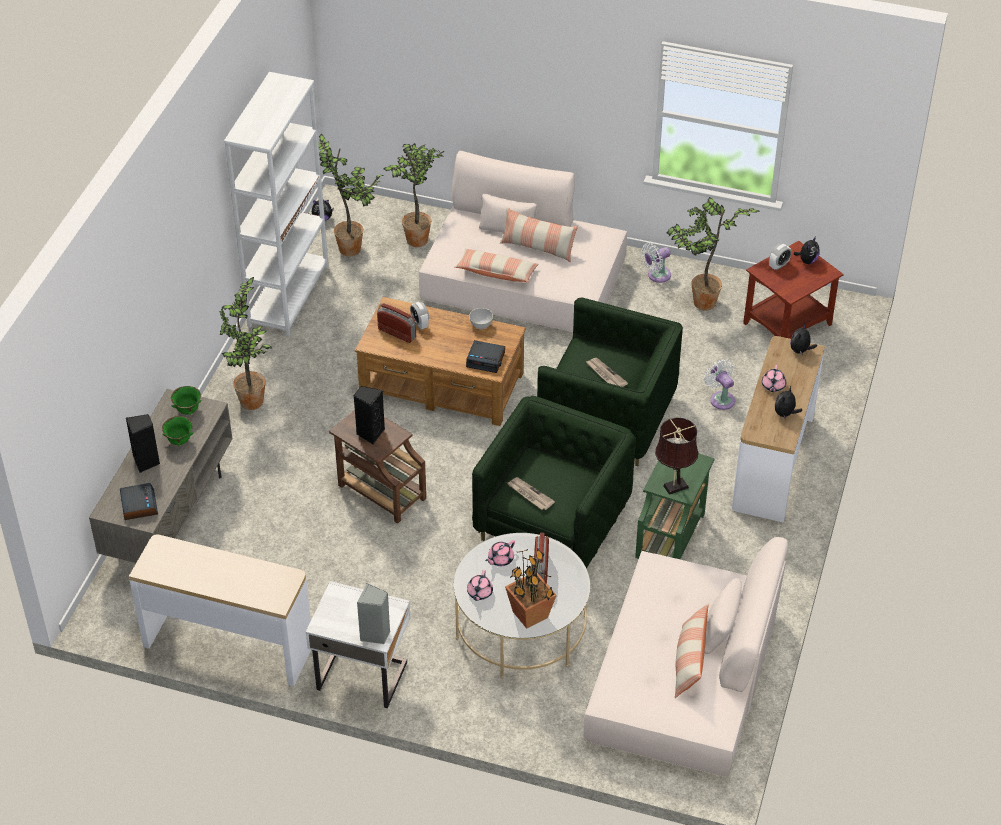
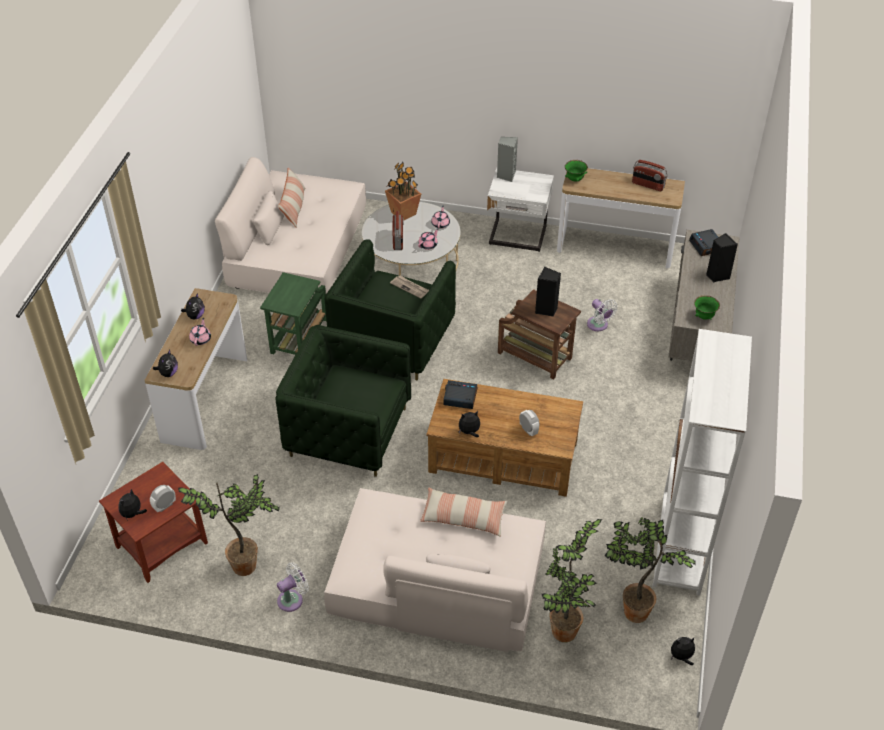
camera: 175 degrees right, 0 degrees up
green bowl [162,416,194,447] -> green bowl moved to [565,160,588,181]
potted plant [220,277,272,410] -> none
radio [377,303,416,343] -> radio moved to [632,160,668,191]
grey bowl [469,308,493,329] -> plush toy [459,411,480,437]
pillow [500,208,578,262] -> none
newspaper [586,358,628,387] -> none
brown table lamp [655,417,698,495] -> none
white fan [704,359,735,410] -> white fan moved to [587,299,618,331]

